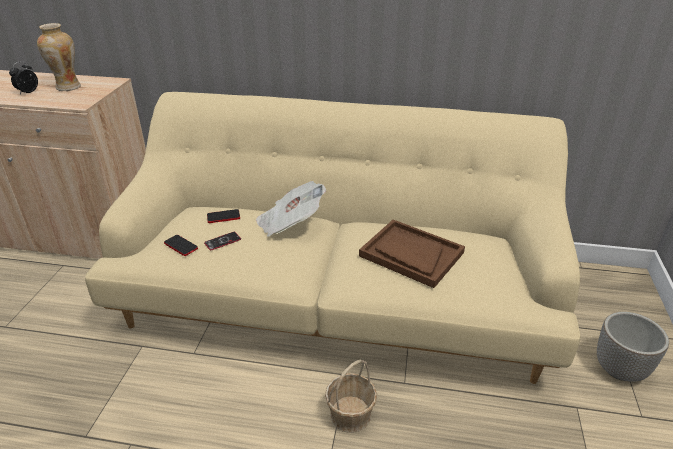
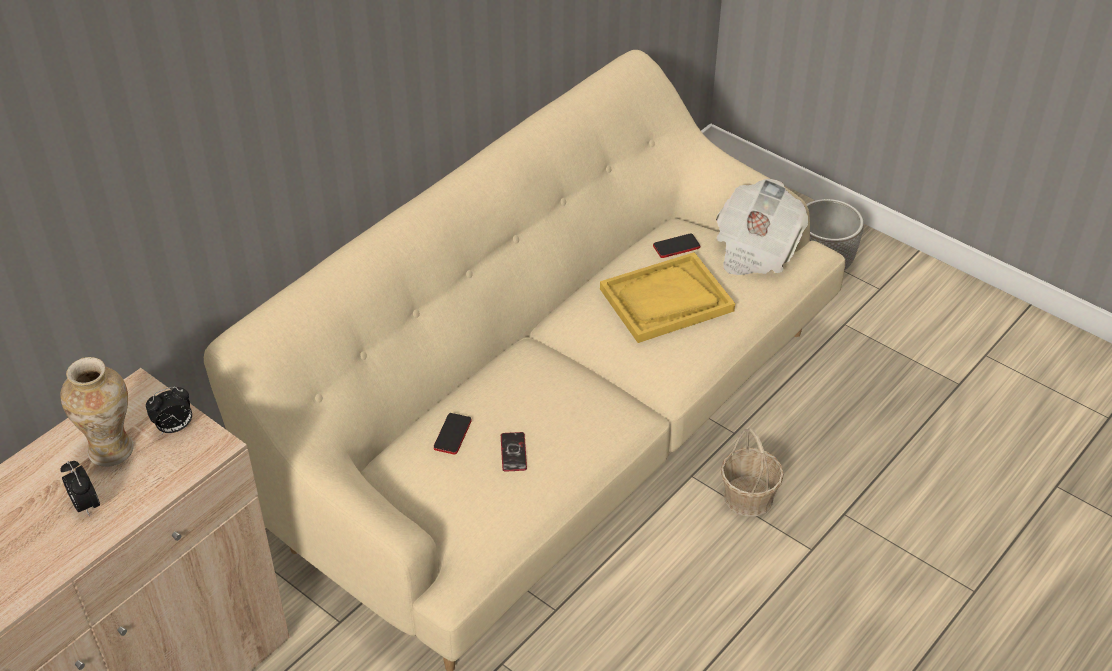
camera: 60 degrees left, 10 degrees up
phone [164,235,198,256] -> phone moved to [653,234,700,258]
newspaper [256,181,326,237] -> newspaper moved to [716,179,808,275]
brown tray [359,220,465,288] -> yellow tray [600,252,735,343]
none -> alarm clock [146,387,192,434]

